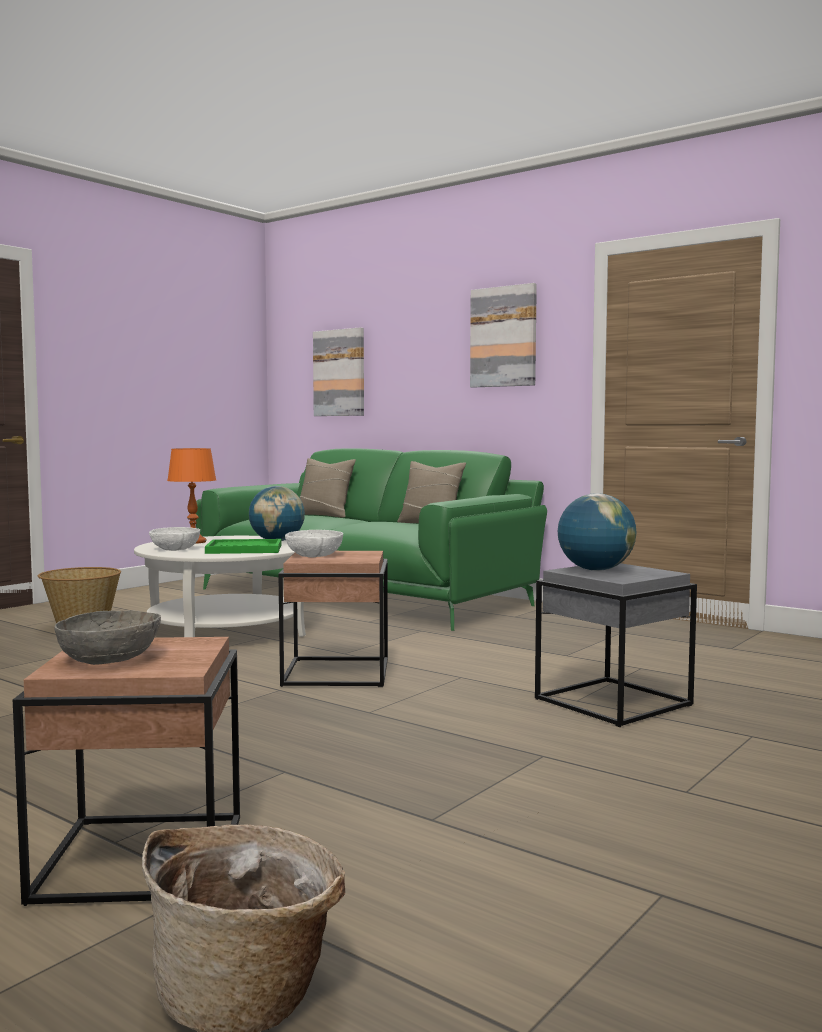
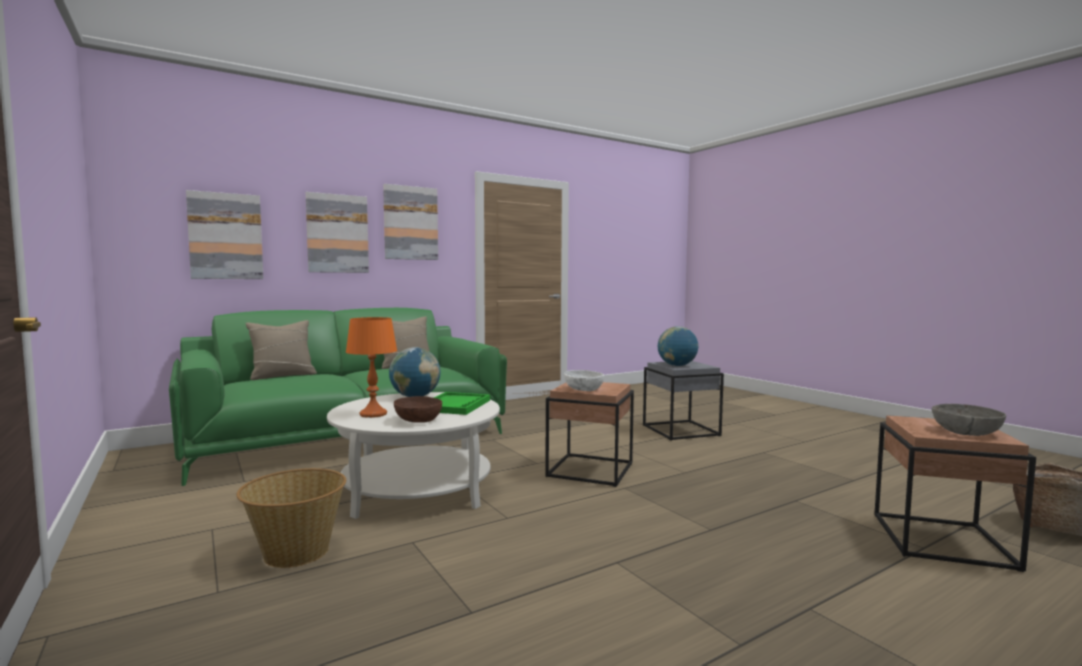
camera: 70 degrees left, 0 degrees up
white bowl [149,527,200,551] -> brown bowl [394,396,442,423]
none -> picture [306,192,369,273]

